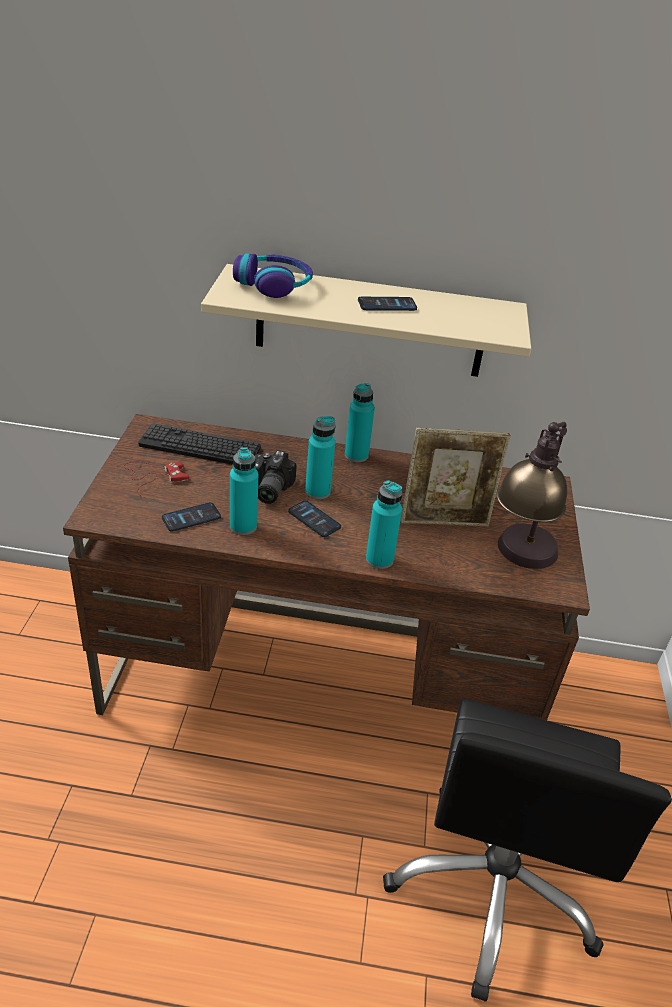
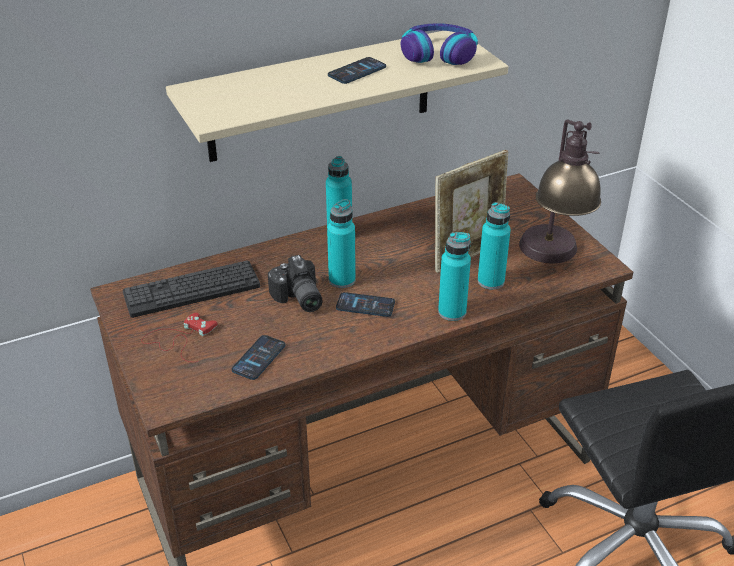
camera: 30 degrees left, 0 degrees up
turquoise bottle [230,447,258,535] -> turquoise bottle moved to [478,202,511,290]
headphones [233,253,313,298] -> headphones moved to [401,23,478,65]

